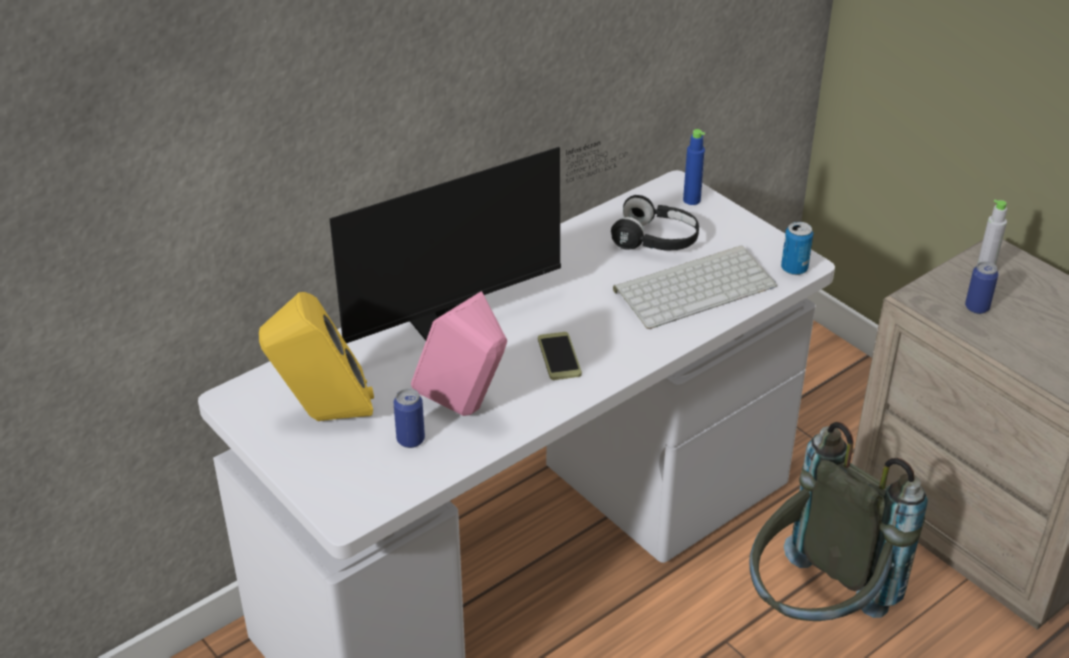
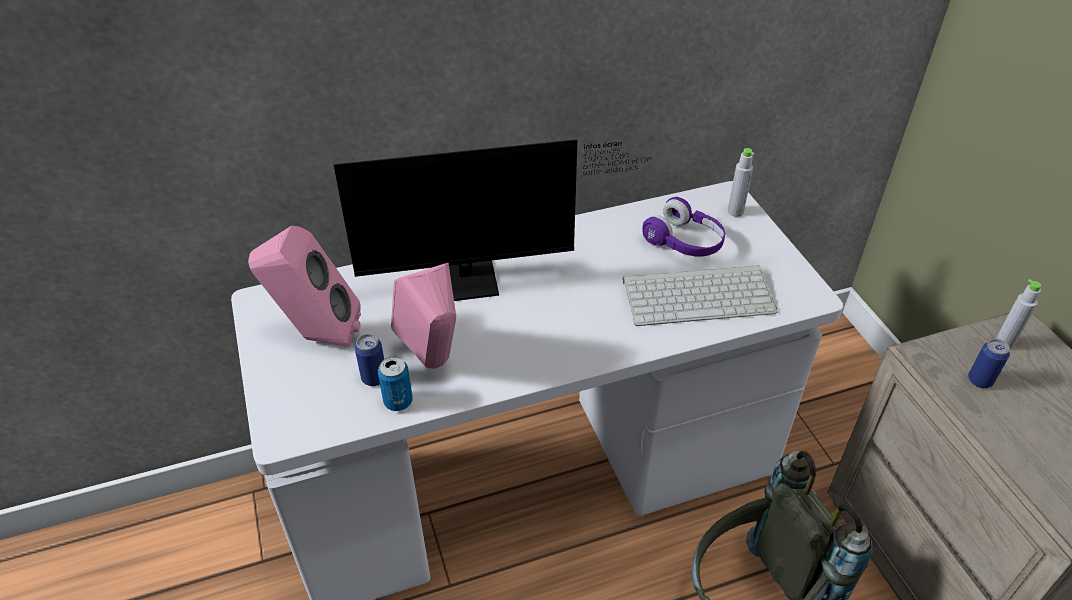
camera: 20 degrees right, 5 degrees up
yellow speaker [259,292,374,421] -> pink speaker [248,226,361,347]
phone [538,332,582,380] -> none
black headphones [611,195,699,251] -> purple headphones [642,197,725,257]
blue bottle [683,129,705,205] -> grey bottle [728,148,755,217]
can [781,221,813,275] -> can moved to [378,357,413,411]

